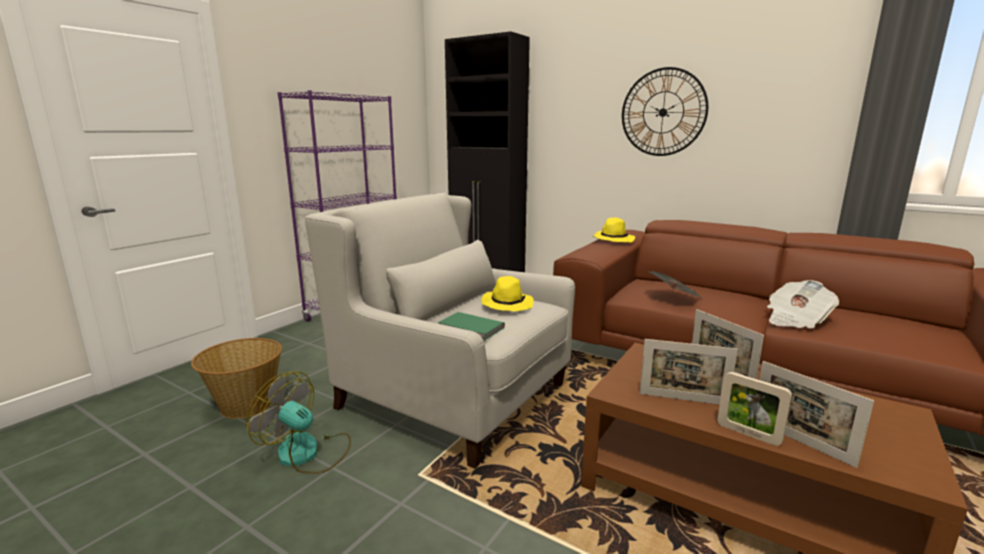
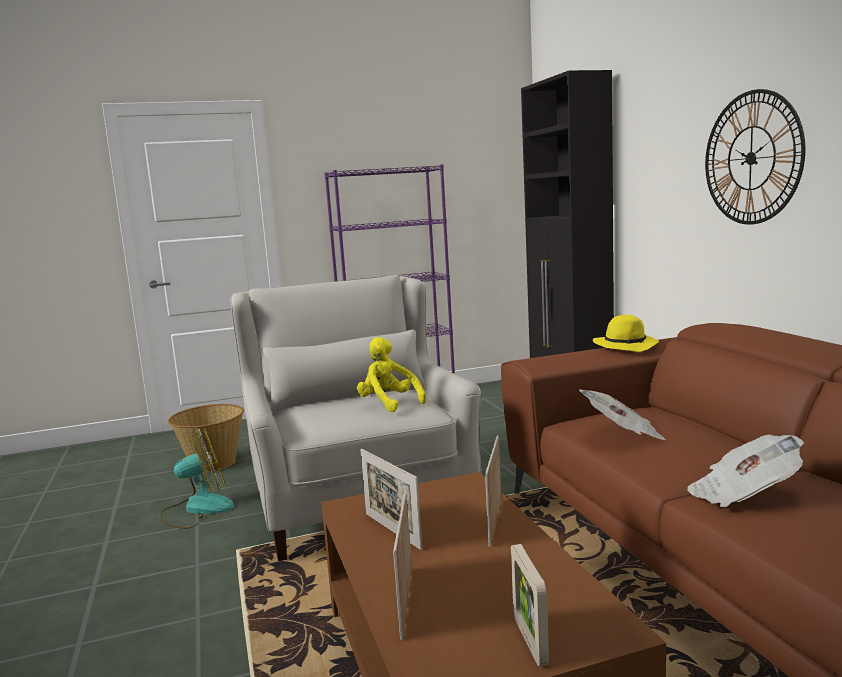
camera: 40 degrees right, 5 degrees down
fan [246,372,351,474] -> fan turned 90 degrees clockwise [160,428,234,529]
green book [438,312,505,340] -> none
yellow hat [482,276,534,311] -> yellow plush toy [357,337,426,412]
picture frame [717,372,792,446] -> picture frame moved to [511,544,549,666]

